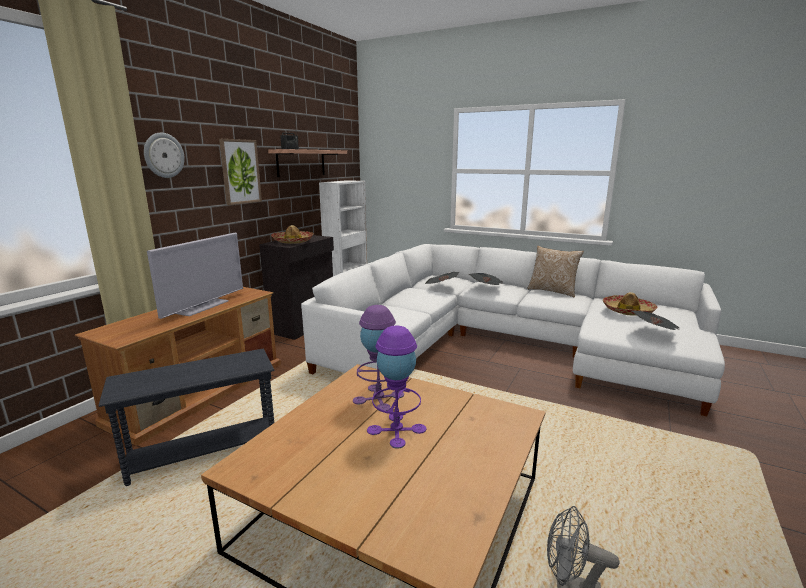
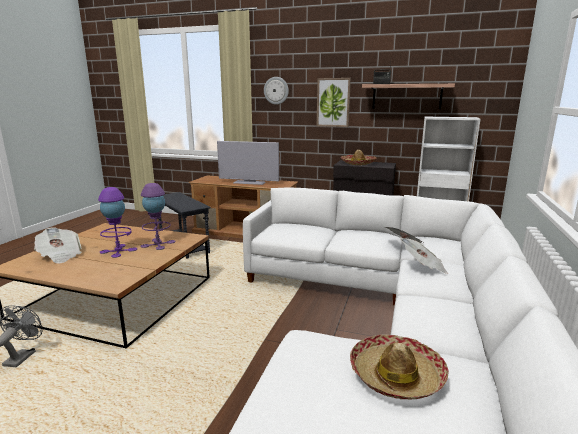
camera: 80 degrees right, 0 degrees up
pillow [527,246,584,298] -> none
newspaper [631,311,679,330] -> newspaper moved to [34,227,82,264]

